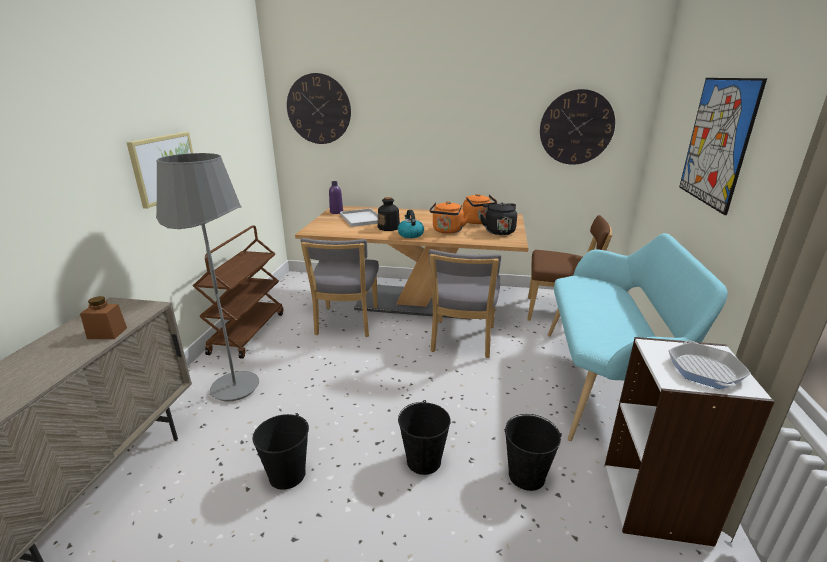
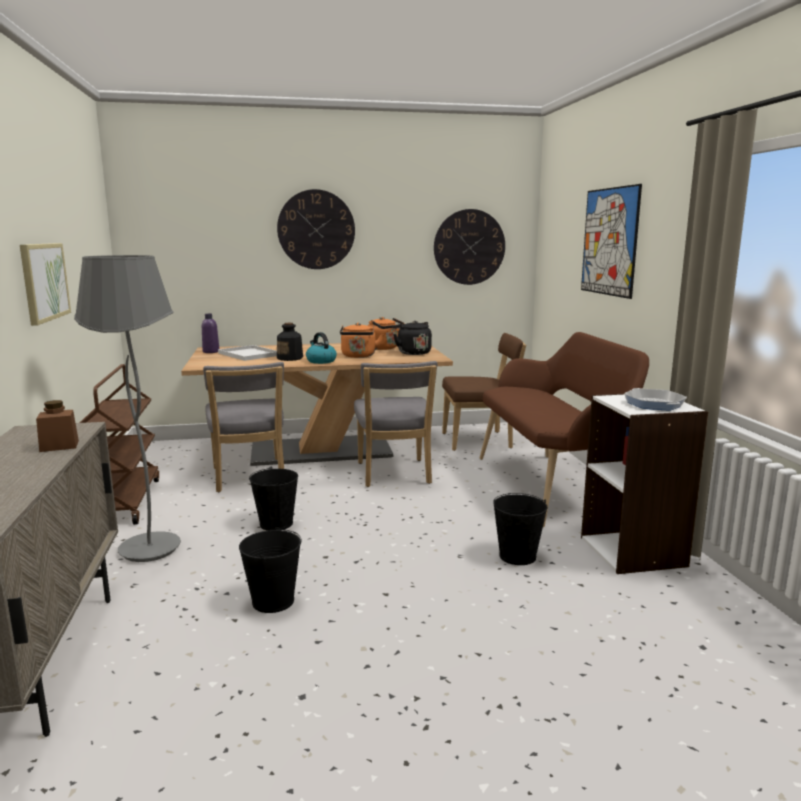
camera: 20 degrees left, 10 degrees down
wall clock [287,73,351,144] -> wall clock moved to [277,189,355,269]
black bucket [398,400,451,475] -> black bucket moved to [249,467,298,531]
turquoise bench [548,233,728,441] -> brown bench [480,332,649,527]

